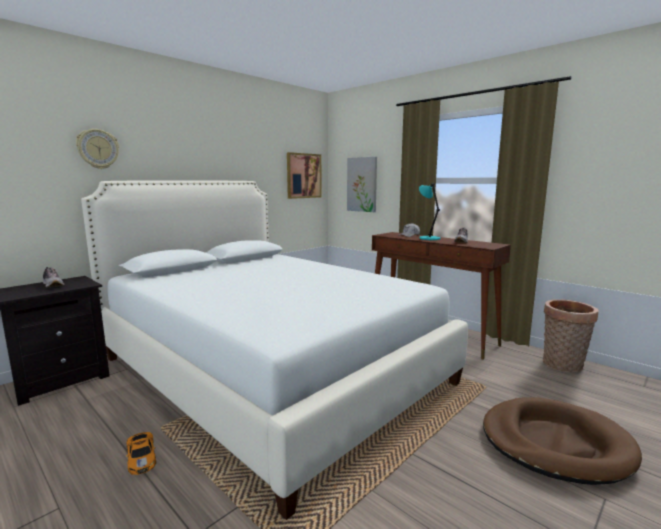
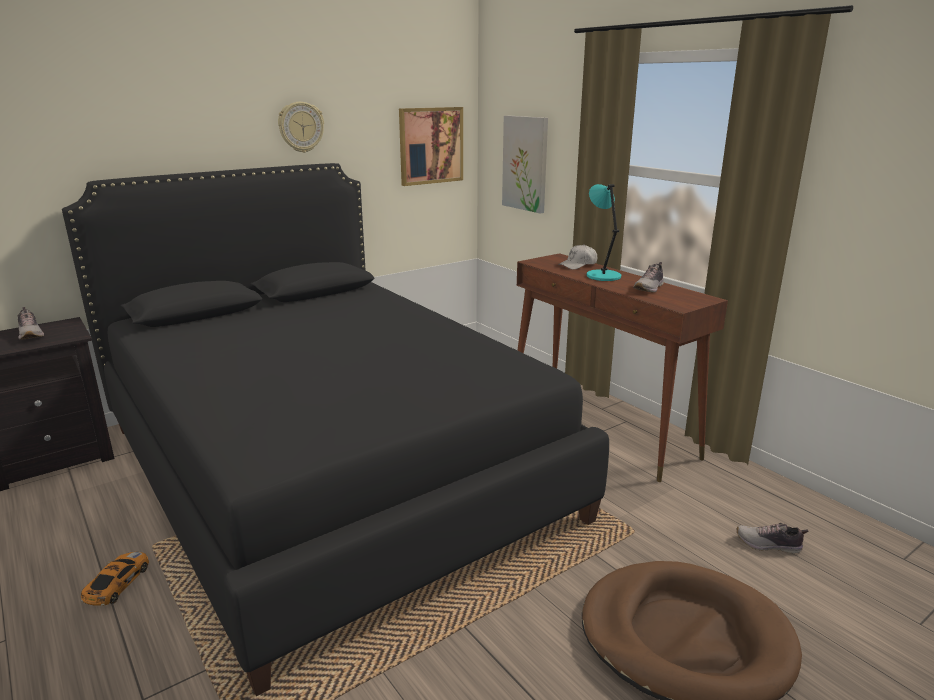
camera: 10 degrees right, 10 degrees up
wall clock [76,129,119,169] -> wall clock moved to [278,102,324,153]
white bed [81,181,468,520] -> black bed [62,163,609,696]
toy car [126,432,156,475] -> toy car turned 150 degrees counterclockwise [81,552,149,606]
basket [543,299,598,372] -> none
none -> shoe [737,523,809,554]

